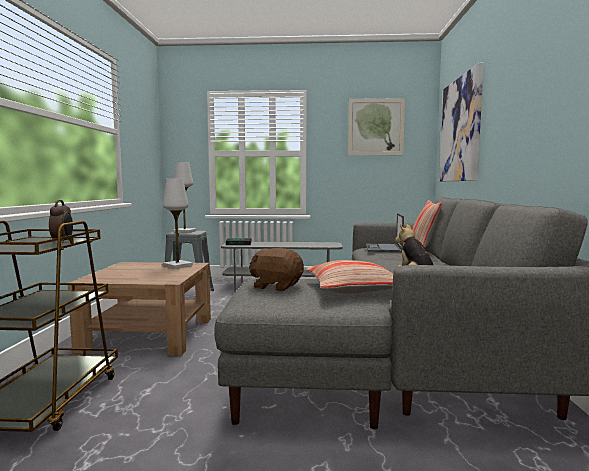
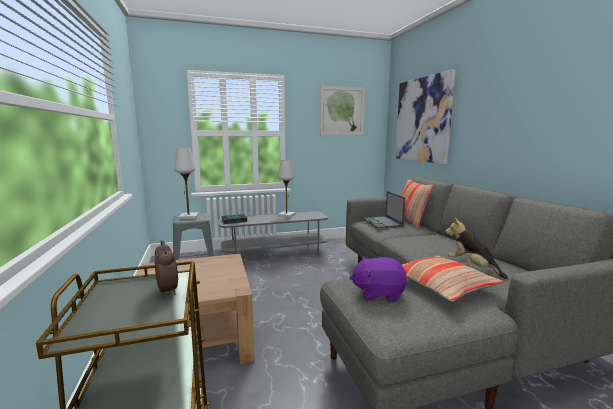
camera: 20 degrees left, 5 degrees up
white table lamp [163,179,193,269] -> white table lamp moved to [278,160,295,217]
brown plush toy [249,248,304,291] -> purple plush toy [349,256,407,302]

